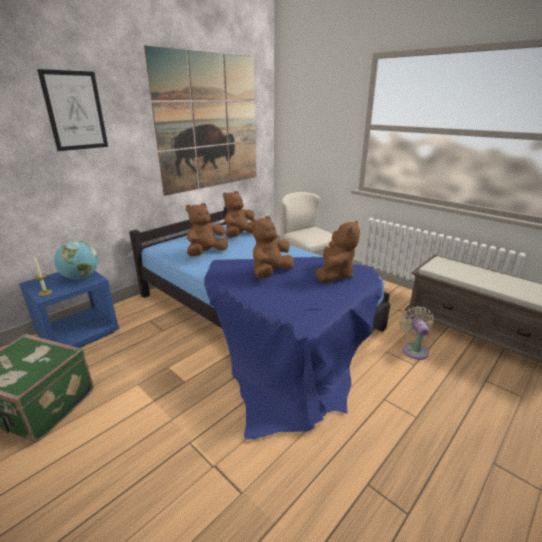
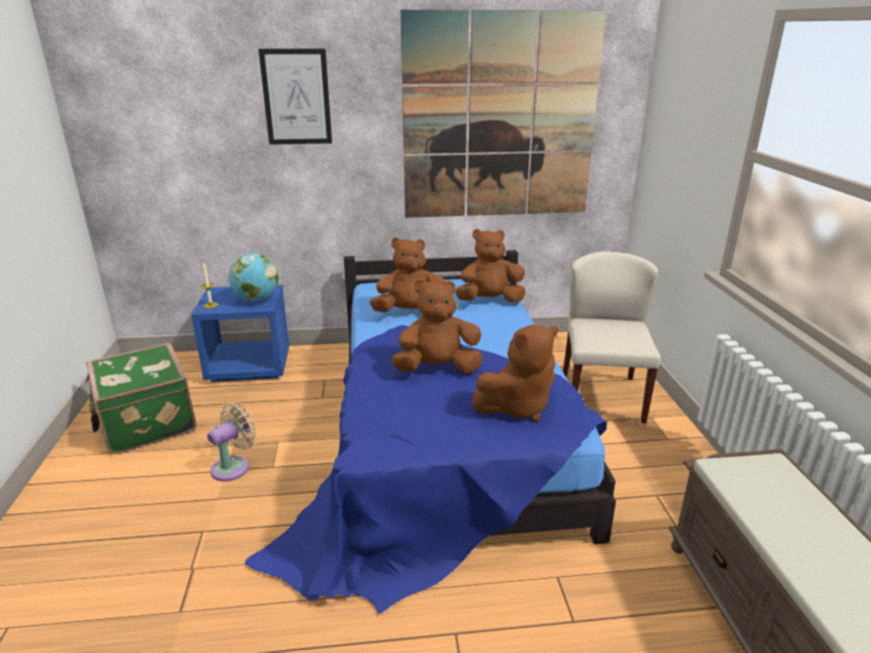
camera: 40 degrees right, 0 degrees up
beige fan [400,306,434,360] -> beige fan moved to [207,403,257,481]

